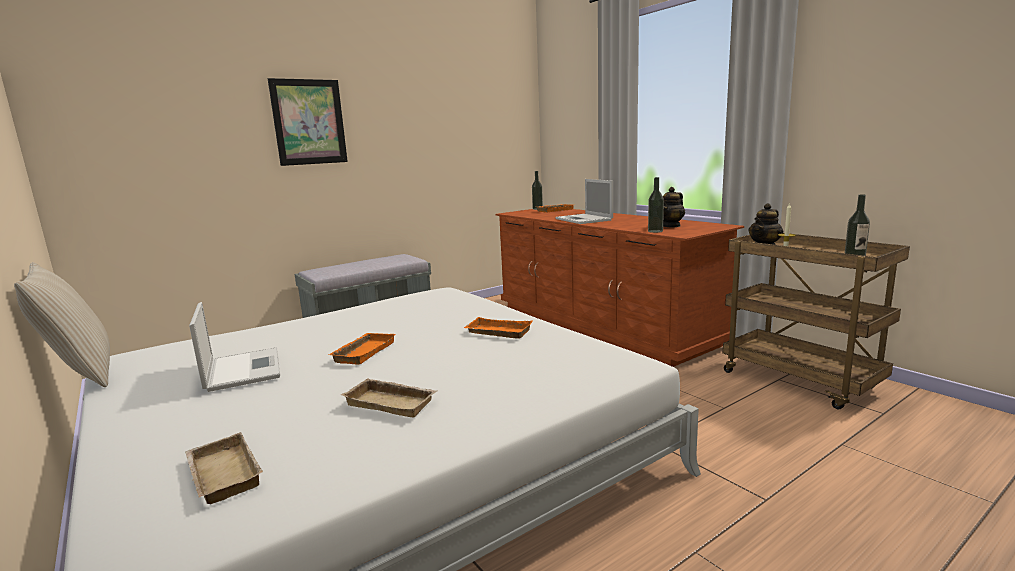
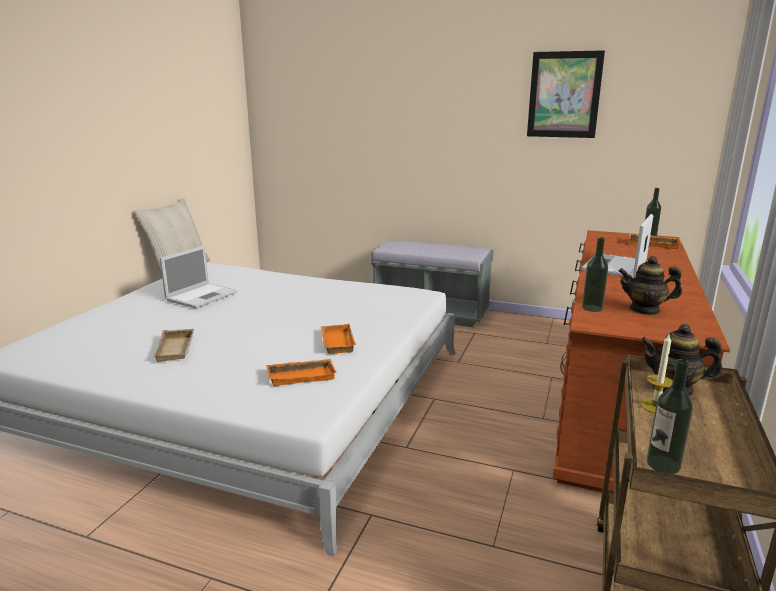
camera: 55 degrees right, 5 degrees up
beige tray [185,432,263,504] -> none
picture [268,78,348,166] -> picture moved to [527,50,605,138]
orange tray [328,333,396,365] -> orange tray moved to [266,359,337,386]

